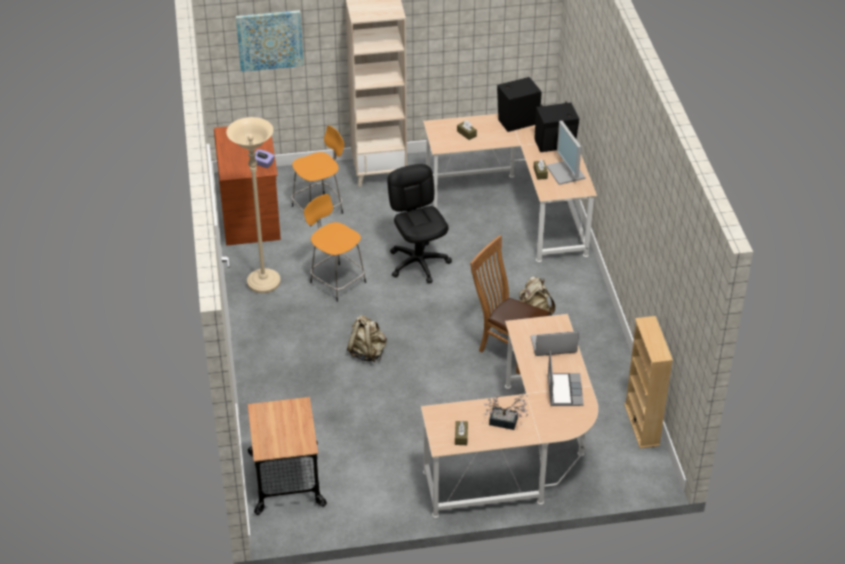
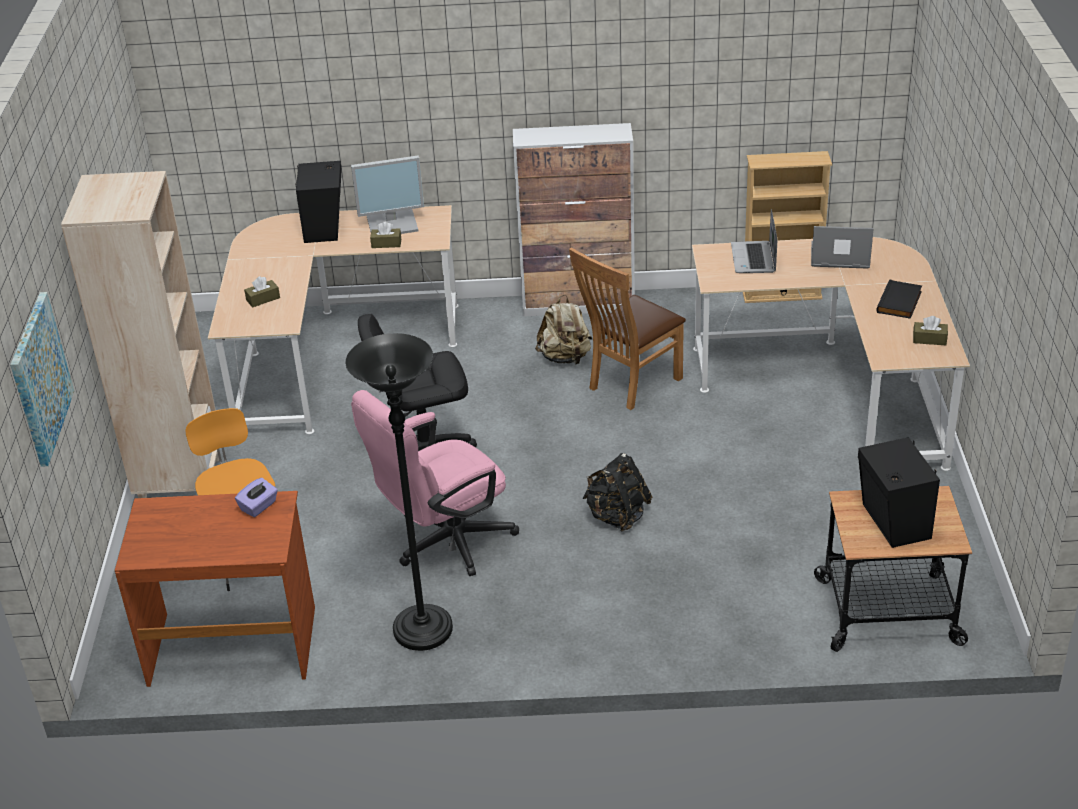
camera: 80 degrees left, 5 degrees down
beige floor lamp [226,117,281,293] -> black floor lamp [345,333,453,651]
orange stool [304,194,366,302] -> pink office chair [351,390,519,576]
beige backpack [347,315,387,362] -> black backpack [582,453,652,532]
potted plant [484,394,528,430] -> black book [876,279,922,319]
black speaker [497,77,542,132] -> black speaker moved to [858,437,940,548]
none -> cabinet [513,123,635,317]

